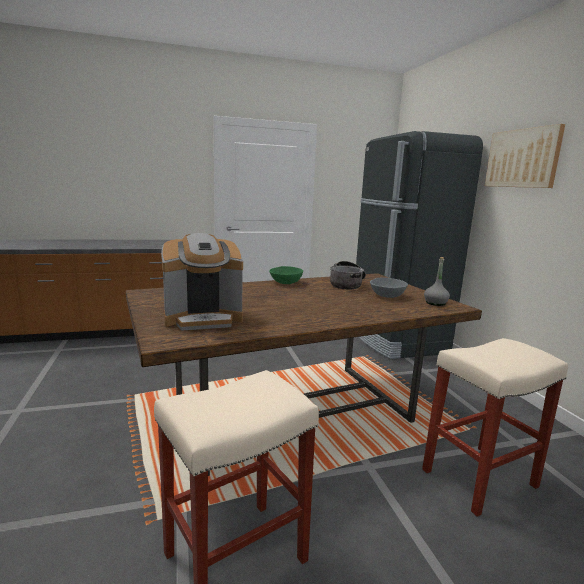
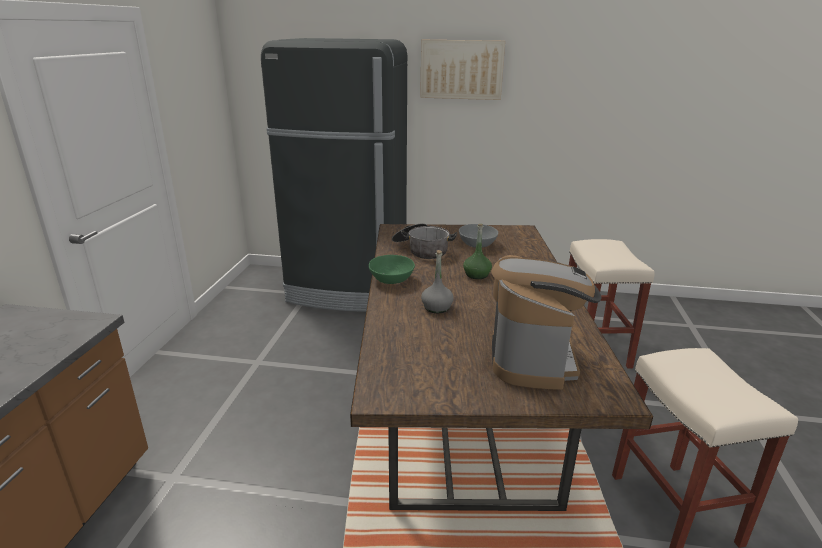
camera: 65 degrees left, 10 degrees up
grey bottle [424,257,450,306] -> grey bottle moved to [421,250,454,313]
none -> green bottle [463,224,492,279]

